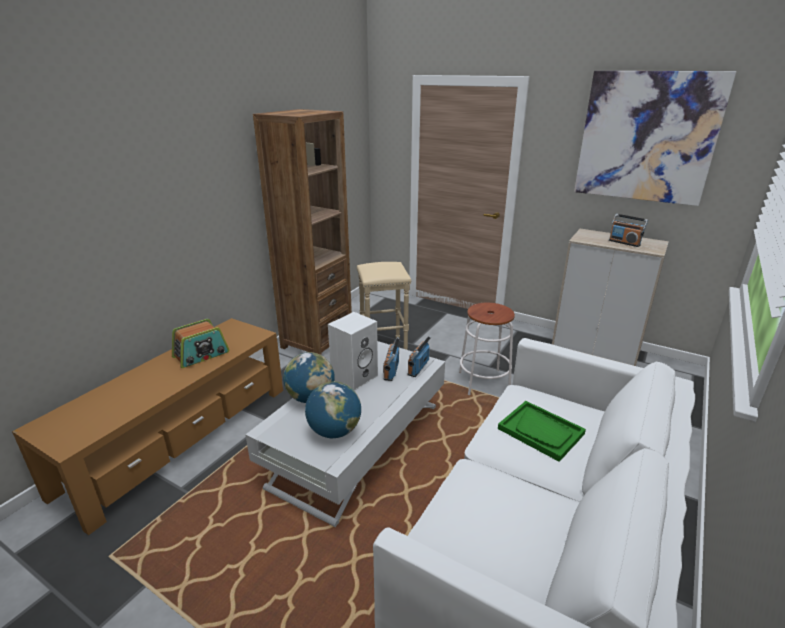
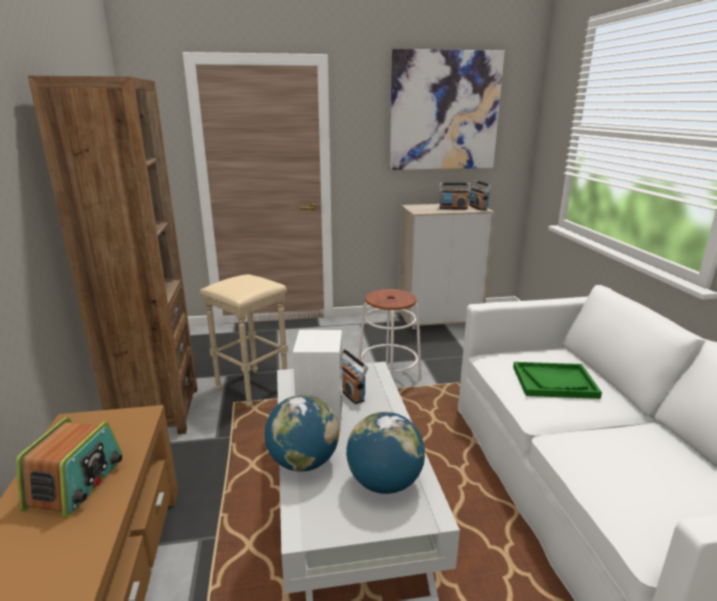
camera: 40 degrees left, 5 degrees down
radio [408,336,431,377] -> radio moved to [469,181,492,210]

